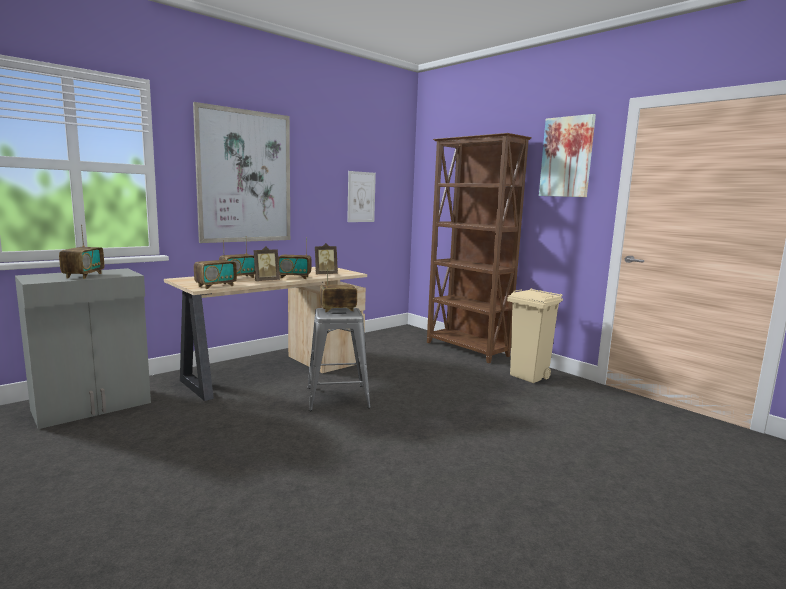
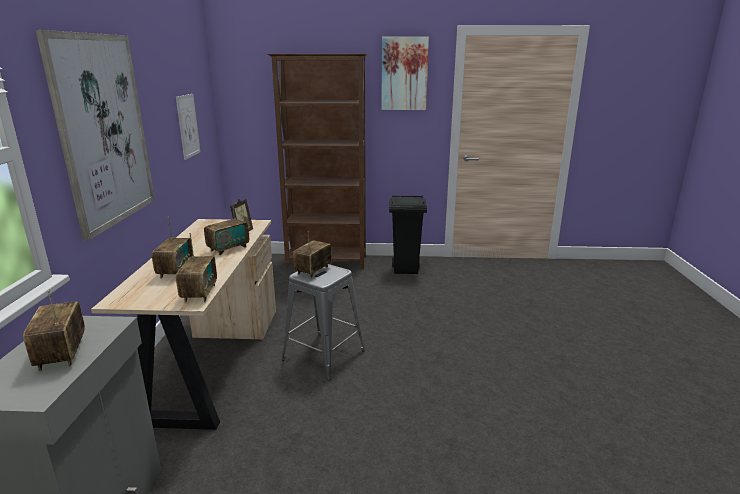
camera: 45 degrees left, 10 degrees up
radio [59,225,104,279] -> radio turned 150 degrees counterclockwise [23,290,85,371]
picture frame [253,246,280,281] -> none
beige trash can [507,288,563,383] -> black trash can [389,195,427,274]

